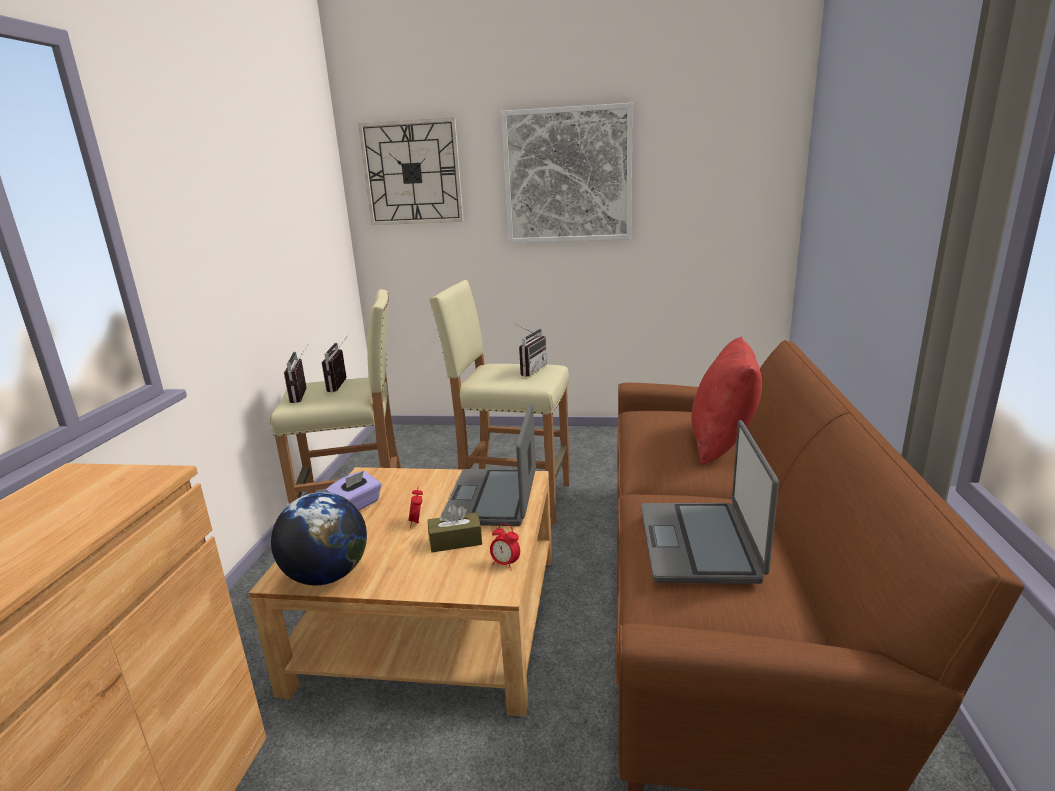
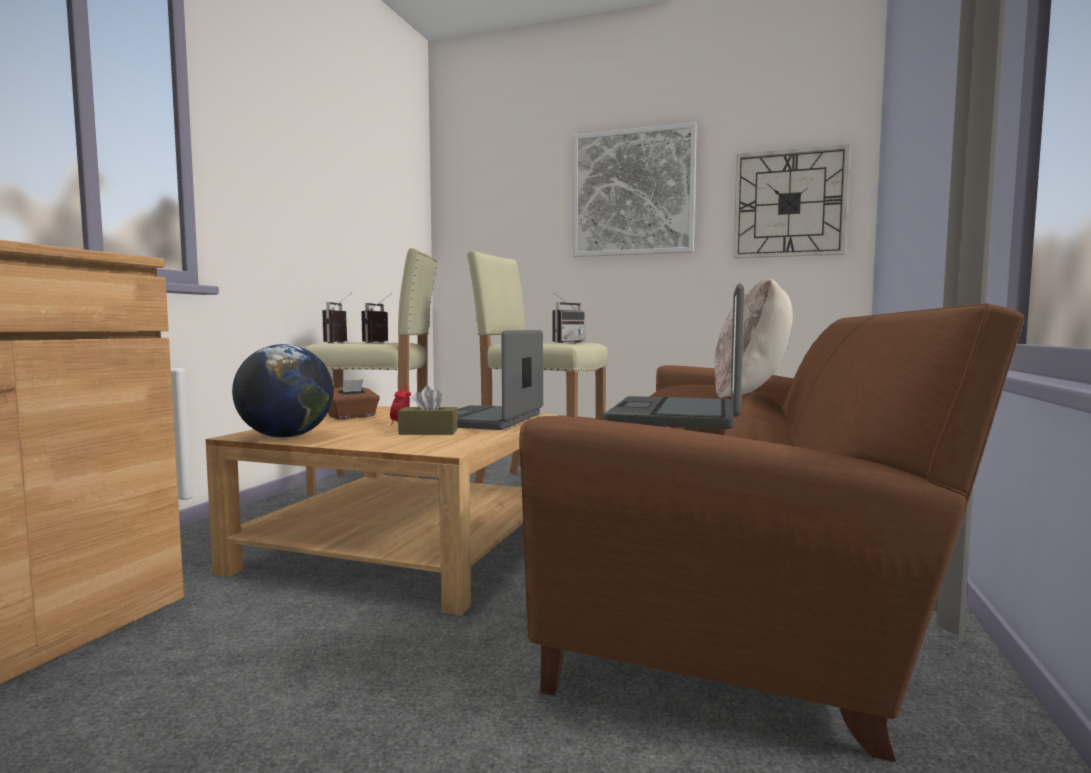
camera: 10 degrees right, 15 degrees down
purple tissue box [326,471,381,510] -> brown tissue box [328,379,380,419]
wall clock [358,117,464,225] -> wall clock moved to [734,145,849,258]
alarm clock [490,523,520,570] -> none
red pillow [691,336,762,465] -> beige pillow [714,279,793,398]

